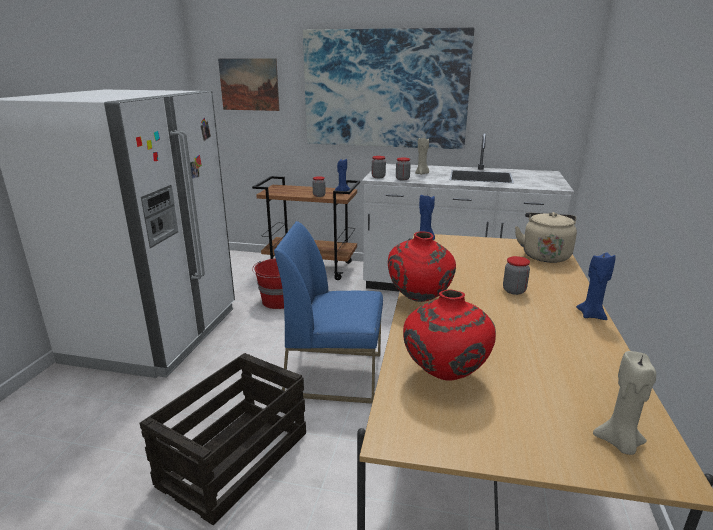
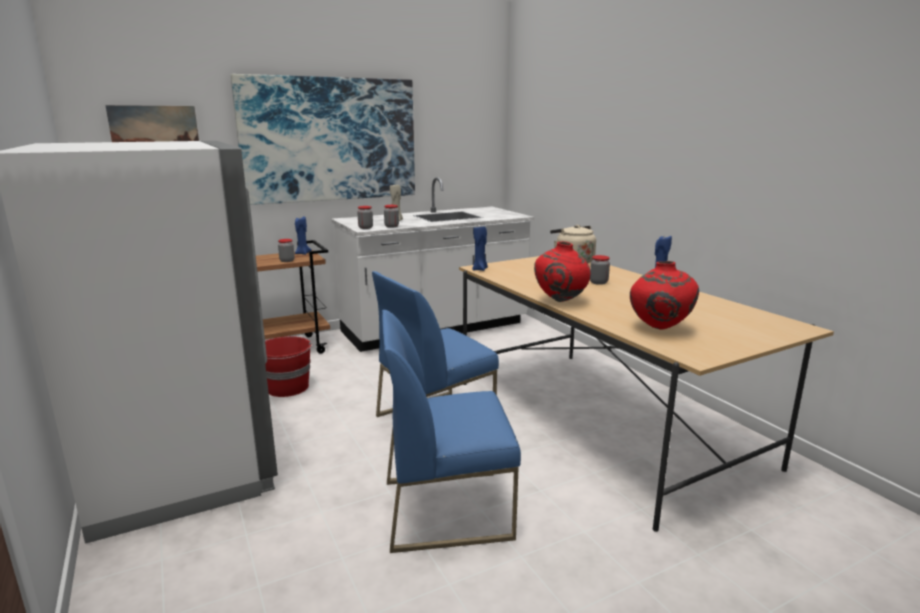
camera: 40 degrees left, 5 degrees down
crate [140,353,306,525] -> blue chair [382,310,521,553]
beige candle [593,351,656,455] -> none

